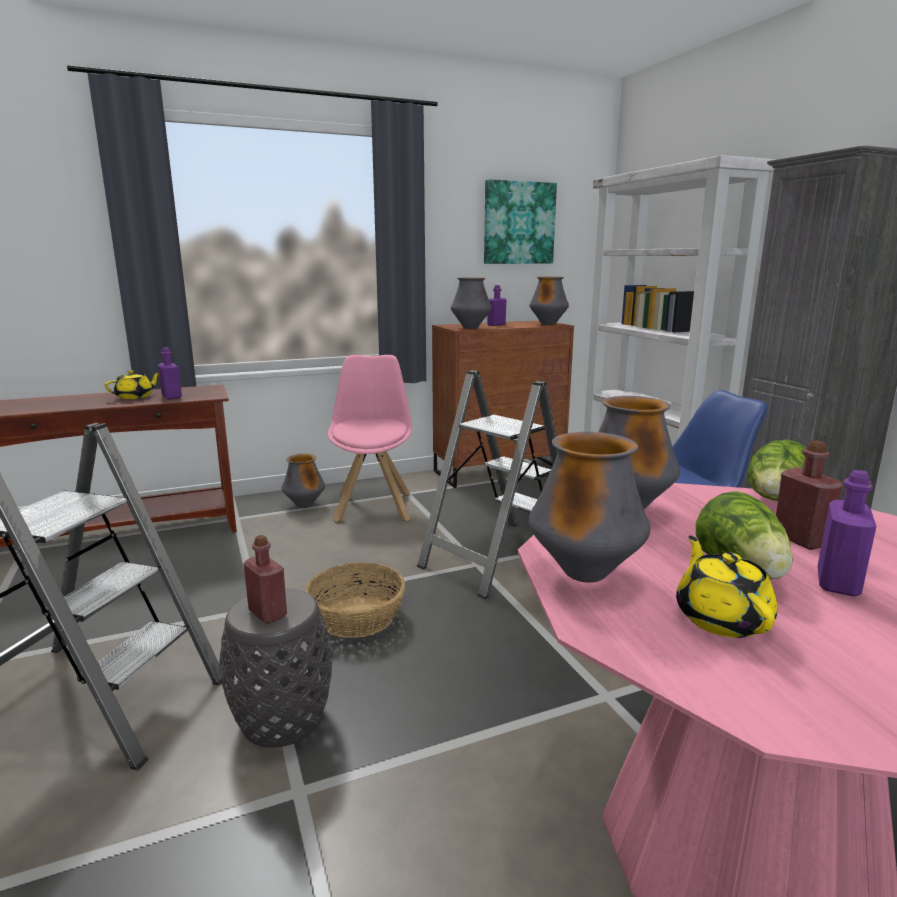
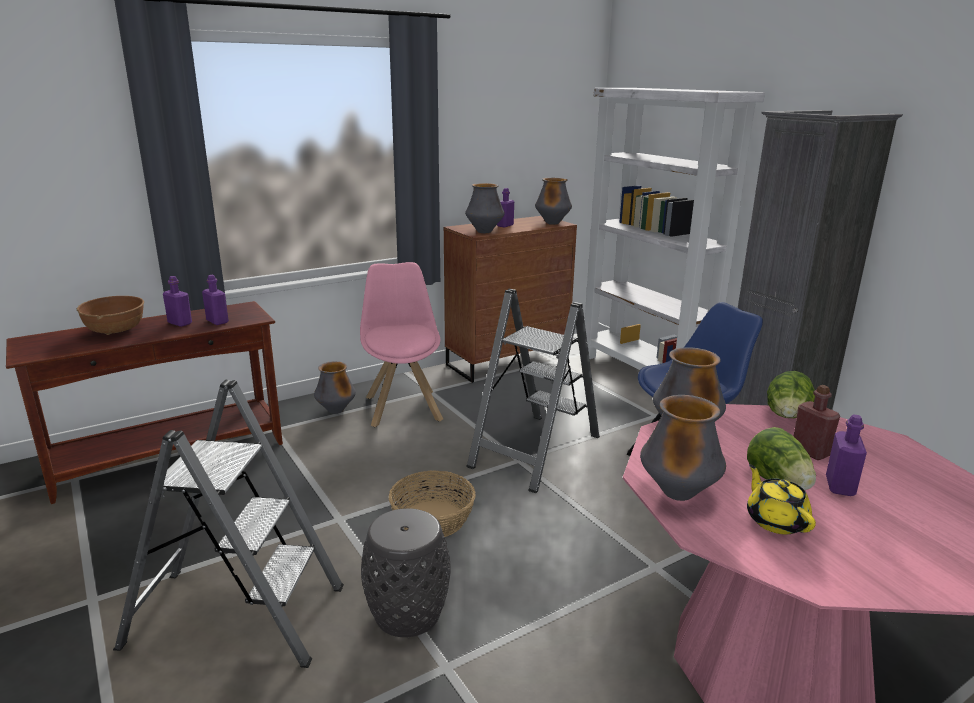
camera: 10 degrees left, 5 degrees up
yellow teapot [105,370,159,399] -> purple bottle [163,276,192,327]
red bottle [244,535,287,624] -> none
picture [484,179,557,264] -> none
none -> brown bowl [77,296,144,335]

